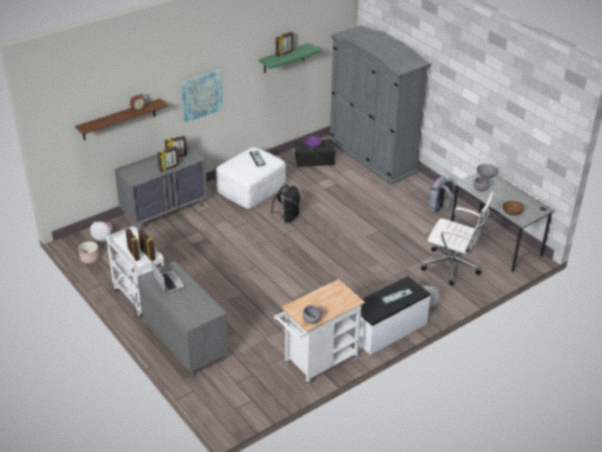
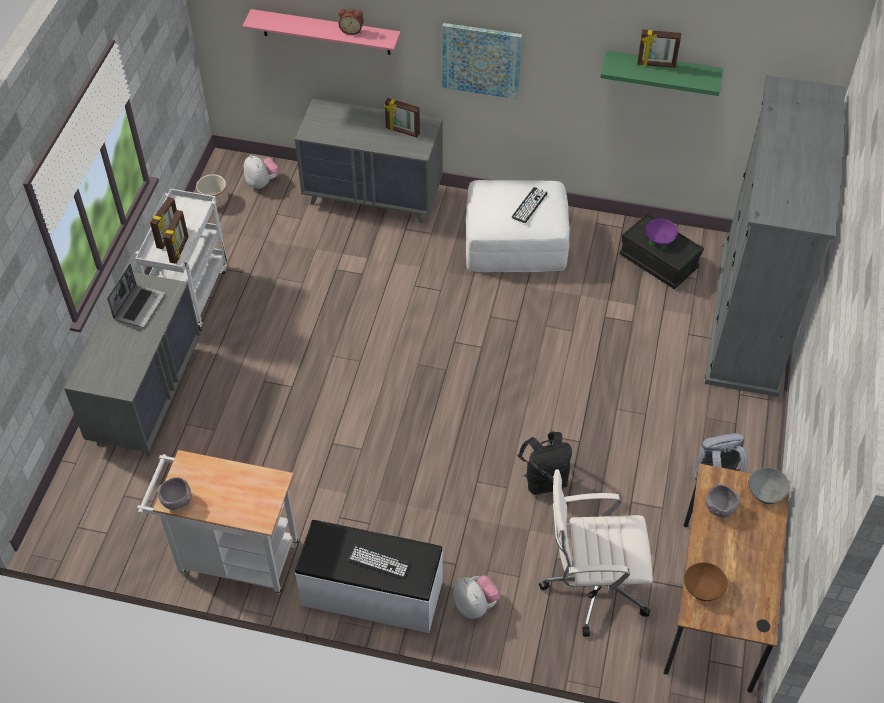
camera: 50 degrees right, 15 degrees up
brown shelf [75,99,168,140] -> pink shelf [242,9,401,55]
picture frame [158,146,179,172] -> none
black backpack [271,185,300,223] -> black backpack moved to [518,431,572,495]
white office chair [421,192,493,285] -> white office chair turned 105 degrees clockwise [539,469,653,637]
grey desk [451,172,554,272] -> brown desk [663,463,790,693]

